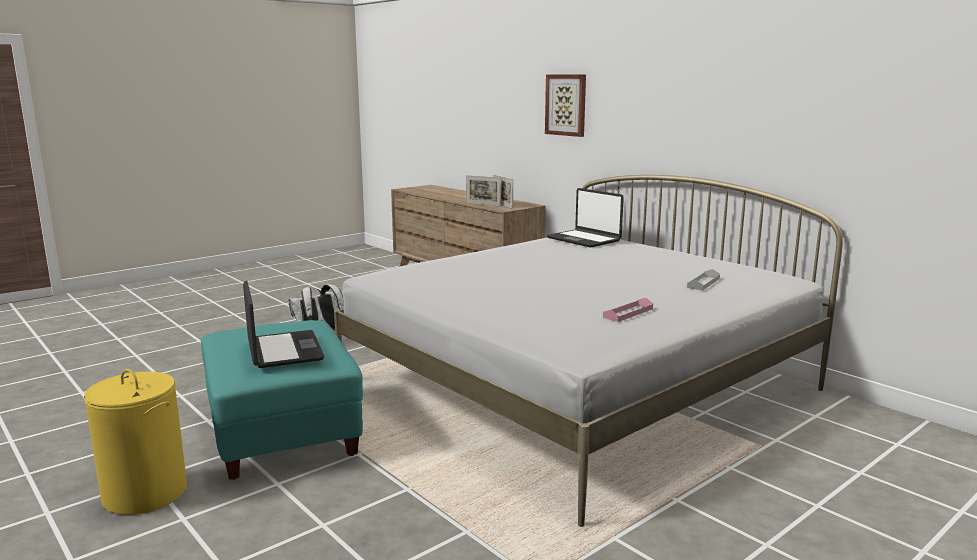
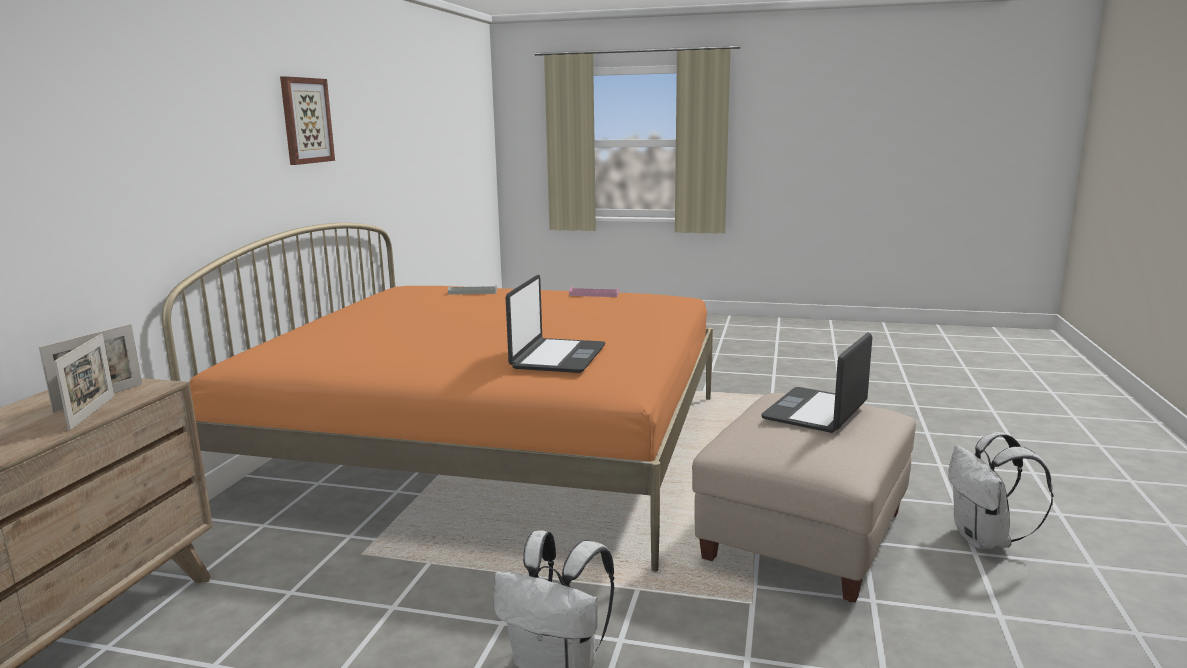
camera: 125 degrees left, 0 degrees up
yellow laundry basket [84,369,187,515] -> white backpack [948,432,1053,549]
turquoise ottoman [201,320,363,480] -> beige ottoman [692,393,916,603]
white bed [334,175,843,527] -> orange bed [162,223,713,572]
picture [545,75,586,137] -> picture moved to [280,76,335,165]
laptop [547,188,624,248] -> laptop moved to [506,275,605,373]

